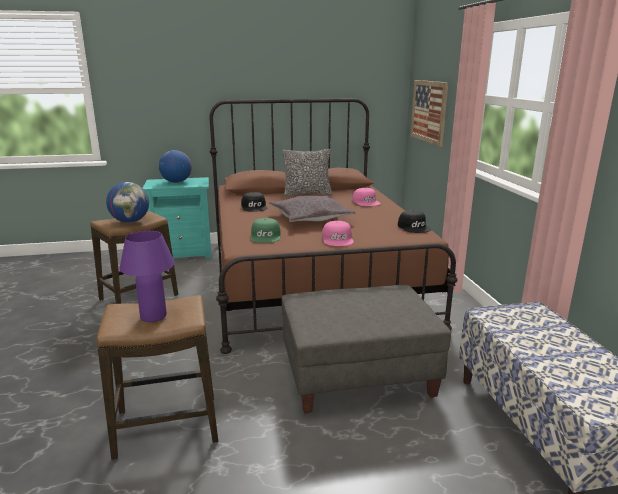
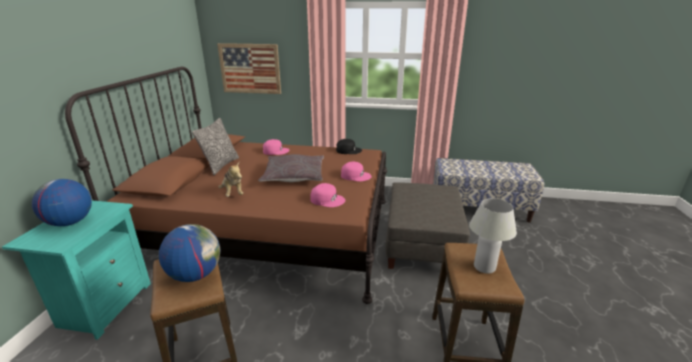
camera: 70 degrees left, 5 degrees up
purple table lamp [120,231,175,322] -> white table lamp [469,198,517,274]
black cap [241,192,267,212] -> plush toy [218,162,243,197]
green cap [251,218,280,243] -> pink cap [311,183,345,207]

